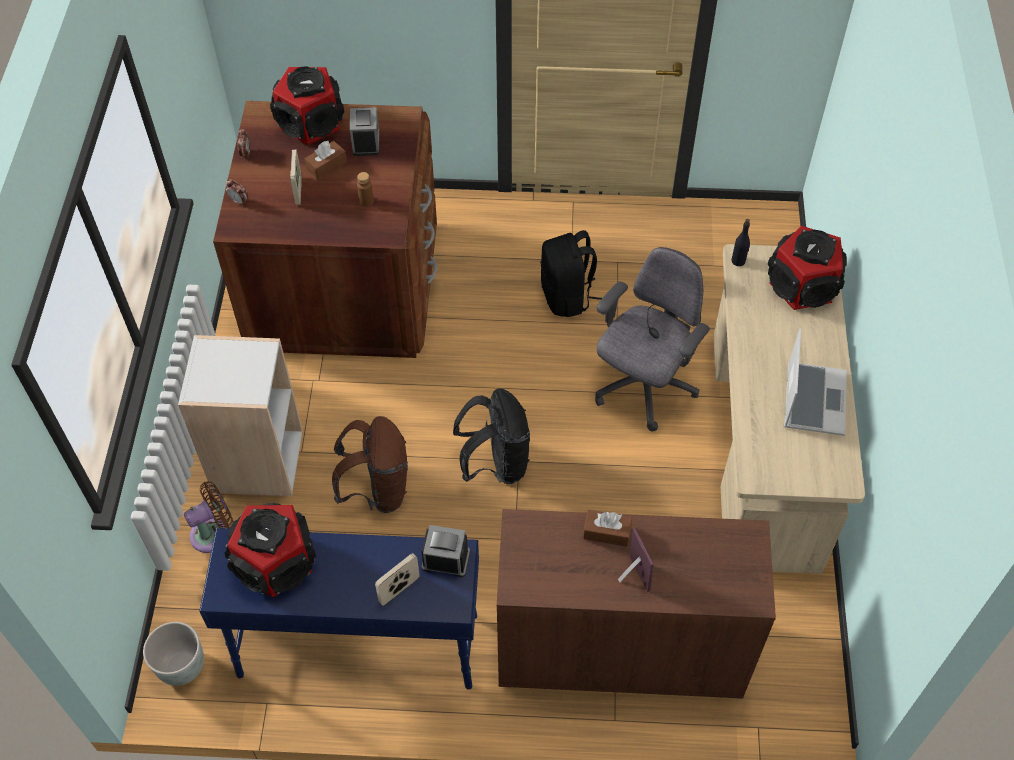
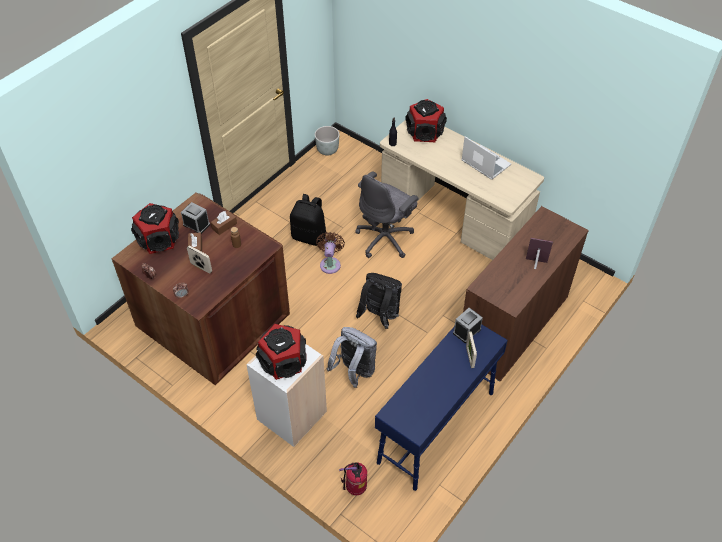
camera: 55 degrees left, 5 degrees down
grey planter [143,622,204,686] -> grey planter moved to [315,126,339,155]
brown fan [184,481,233,553] -> brown fan moved to [316,232,345,274]
speaker [225,503,316,597] -> speaker moved to [256,324,306,380]
brown backpack [332,416,408,513] -> grey backpack [327,327,377,388]
brown tissue box [583,510,632,547] -> brown tissue box moved to [211,211,237,235]
grey office chair [595,247,710,431] -> grey office chair turned 120 degrees counterclockwise [355,171,419,258]
none -> fire extinguisher [339,463,367,495]

